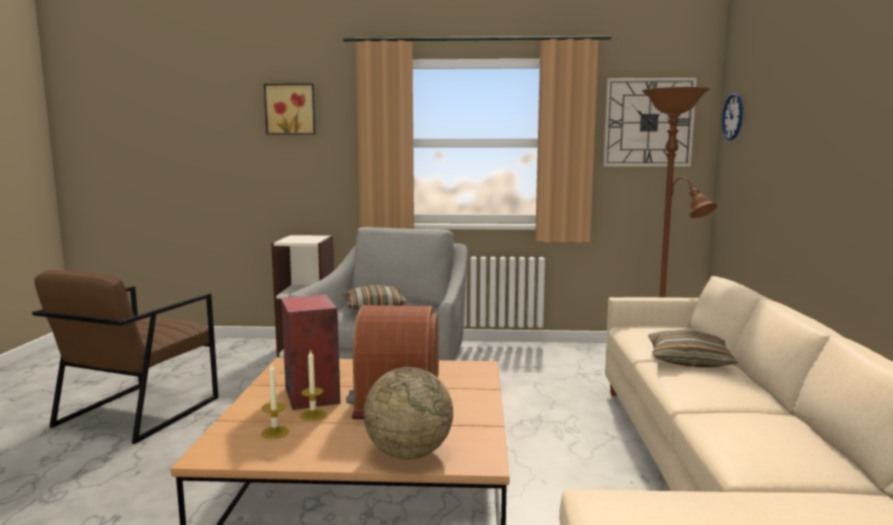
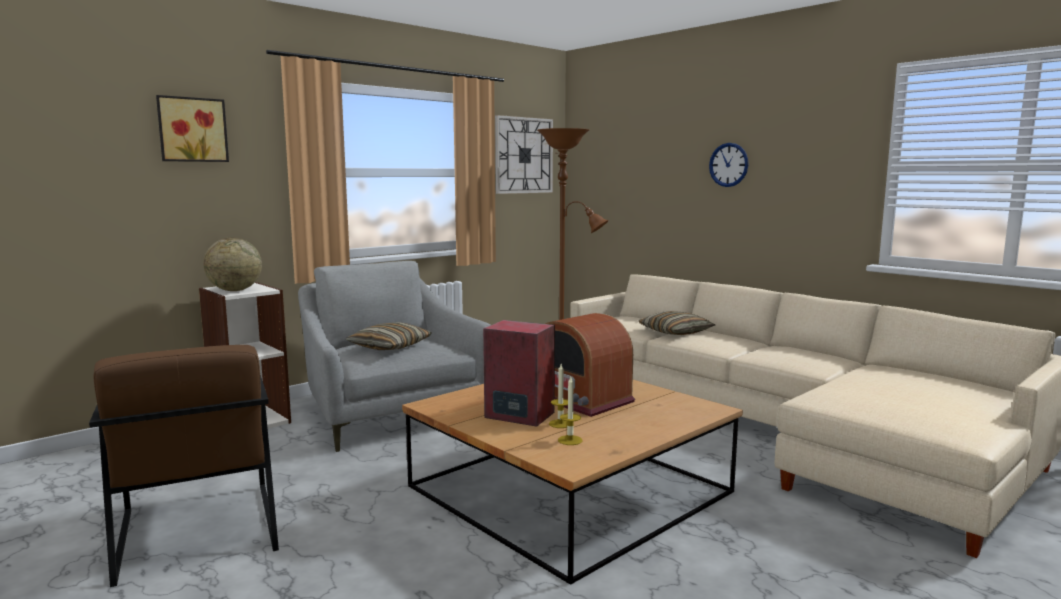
camera: 45 degrees left, 0 degrees up
globe [363,367,453,459] -> globe moved to [203,237,262,291]
wall clock [722,93,743,140] -> wall clock moved to [709,143,749,187]

